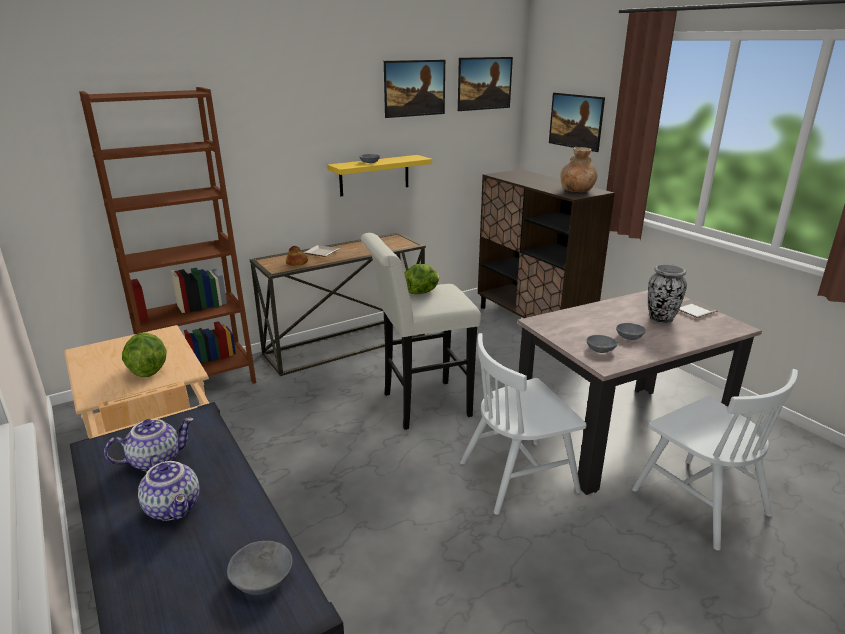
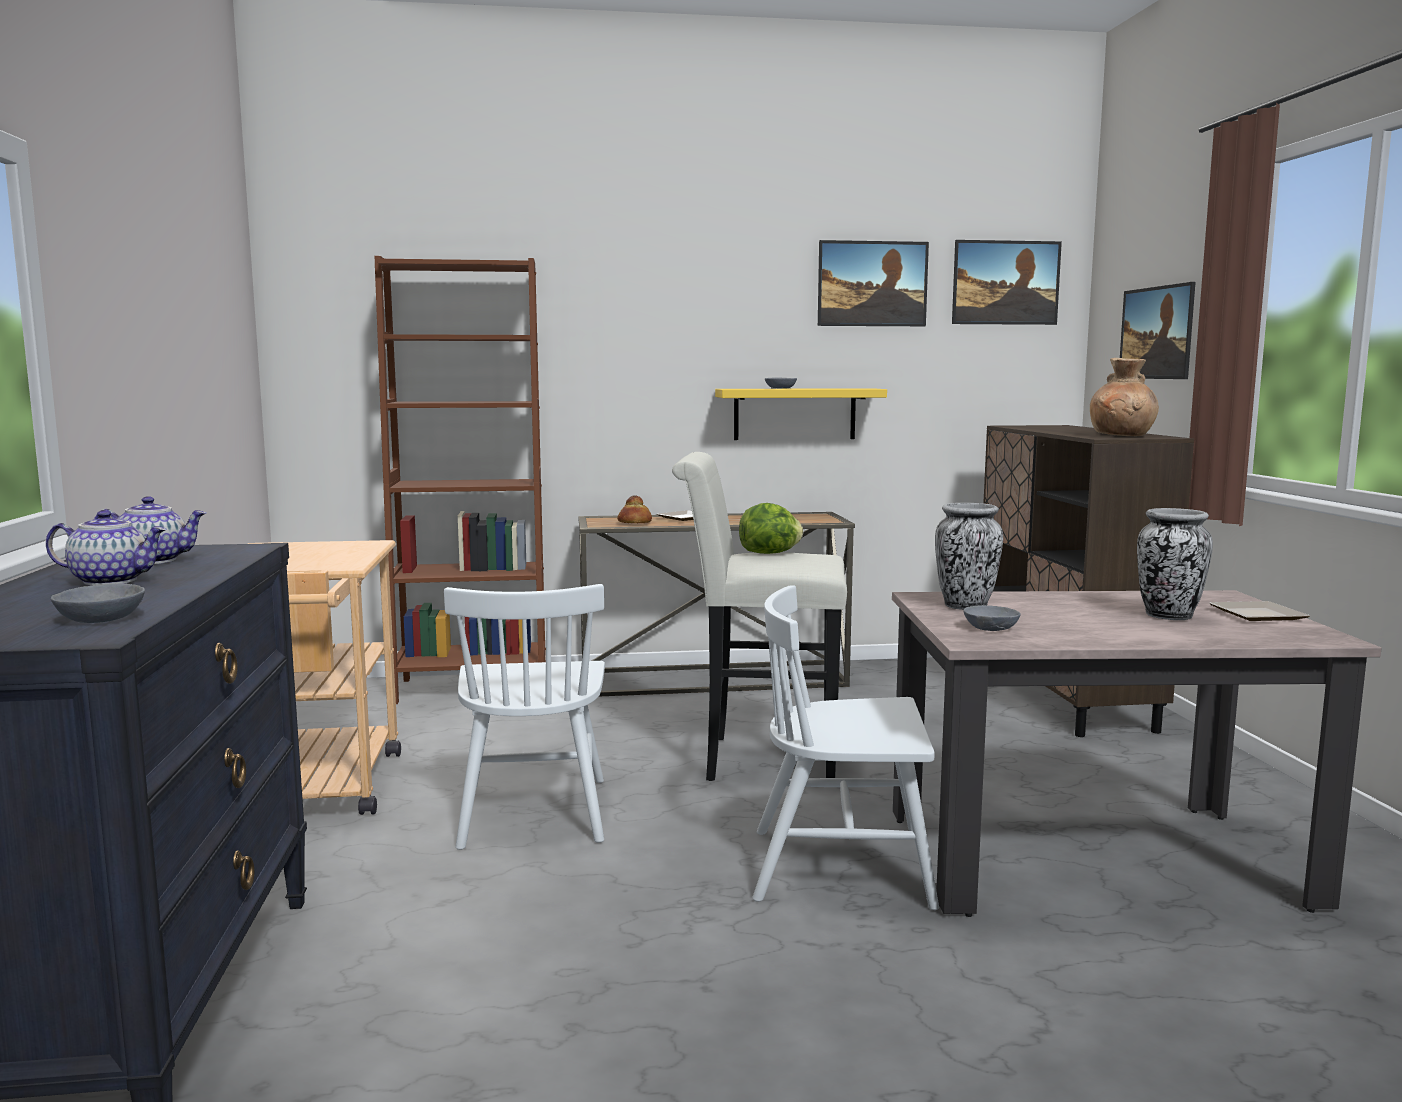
camera: 25 degrees right, 15 degrees down
lettuce [122,333,167,377] -> none
teapot [138,454,200,521] -> teapot turned 75 degrees counterclockwise [46,510,167,586]
grey bowl [616,323,646,340] -> none
white chair [632,369,798,550] -> white chair moved to [444,584,605,850]
none -> vase [935,503,1003,610]

